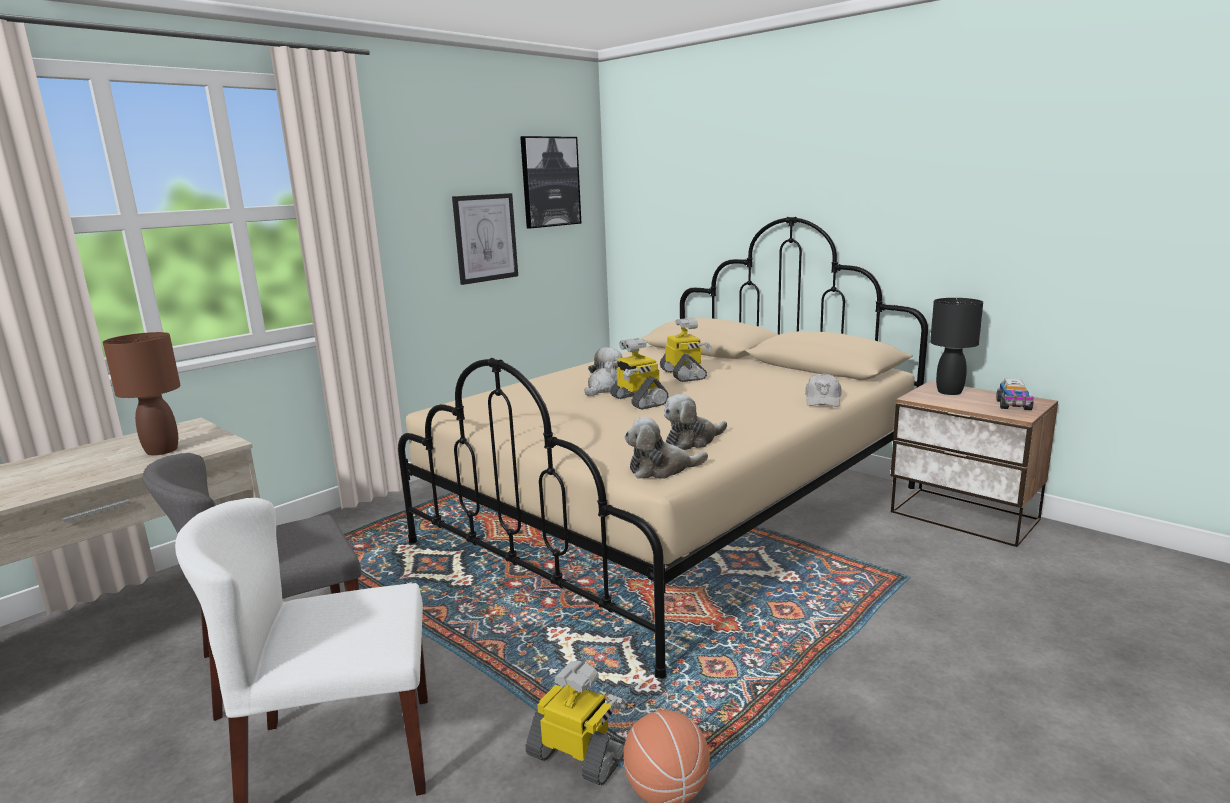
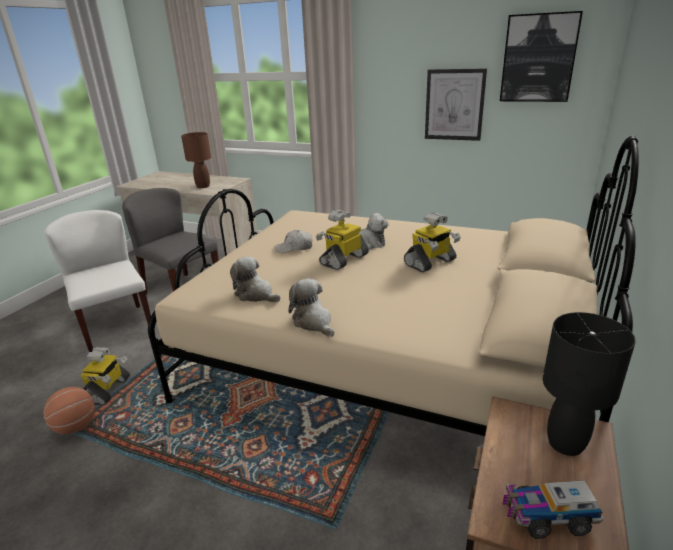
camera: 70 degrees right, 10 degrees up
plush toy [624,417,708,479] -> plush toy moved to [288,278,334,337]
white cap [805,373,842,407] -> white cap moved to [275,230,312,253]

